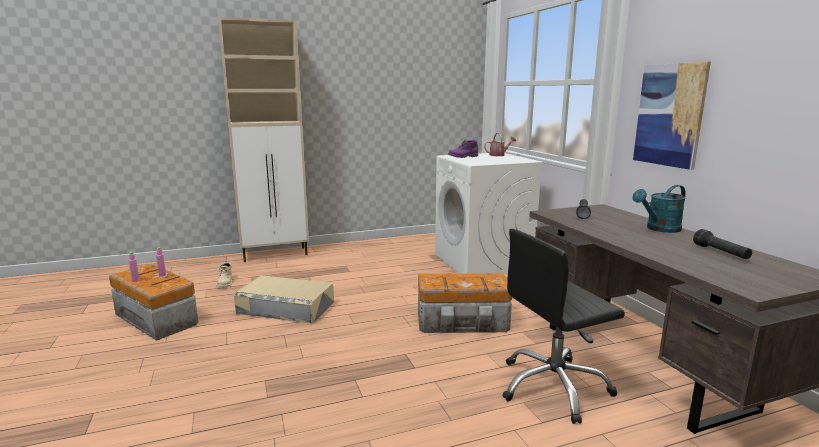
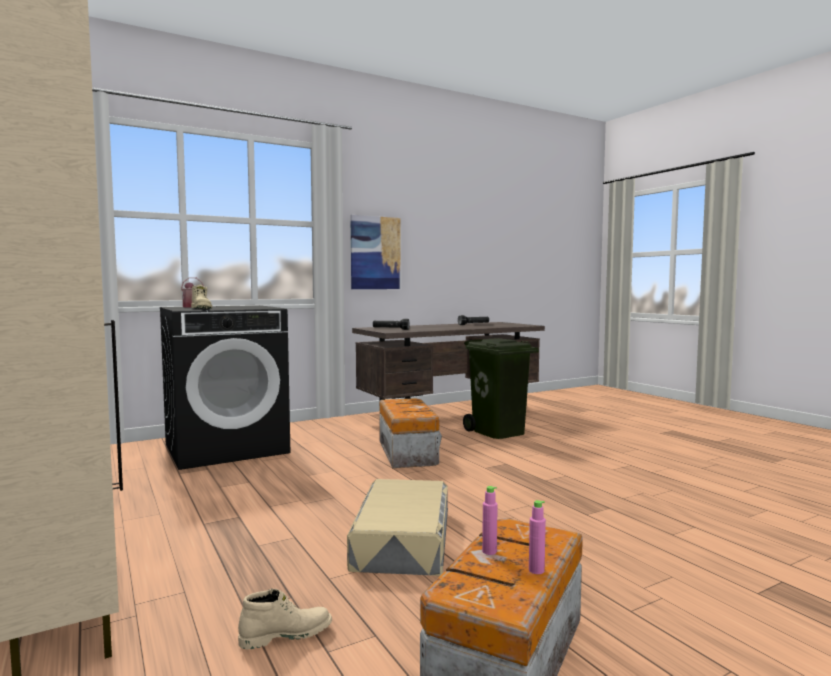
camera: 100 degrees left, 10 degrees down
white washing machine [435,153,544,275] -> black washing machine [160,305,290,470]
purple boot [448,140,478,158] -> beige boot [191,285,212,309]
black office chair [502,229,625,424] -> green trash can [463,338,539,439]
turquoise watering can [632,185,686,233] -> none

